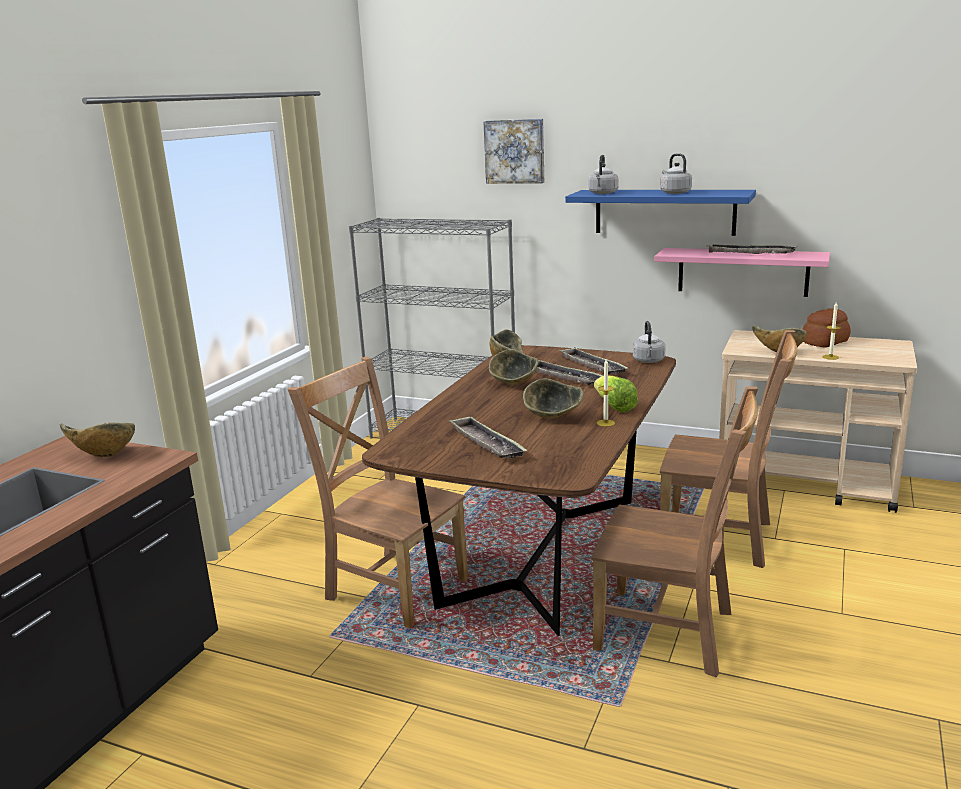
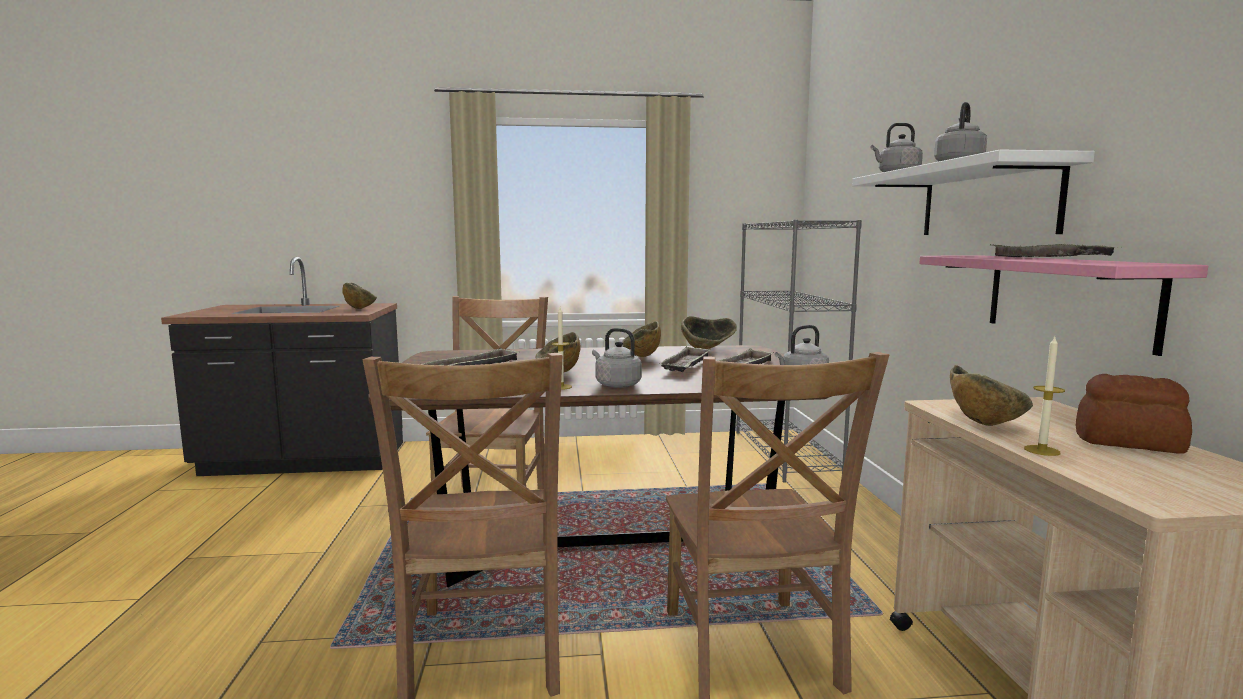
camera: 60 degrees right, 10 degrees down
picture [483,119,544,184] -> none
blue shelf [565,190,756,236] -> white shelf [852,150,1095,235]
lettuce [594,375,638,412] -> grey kettle [592,328,642,388]

